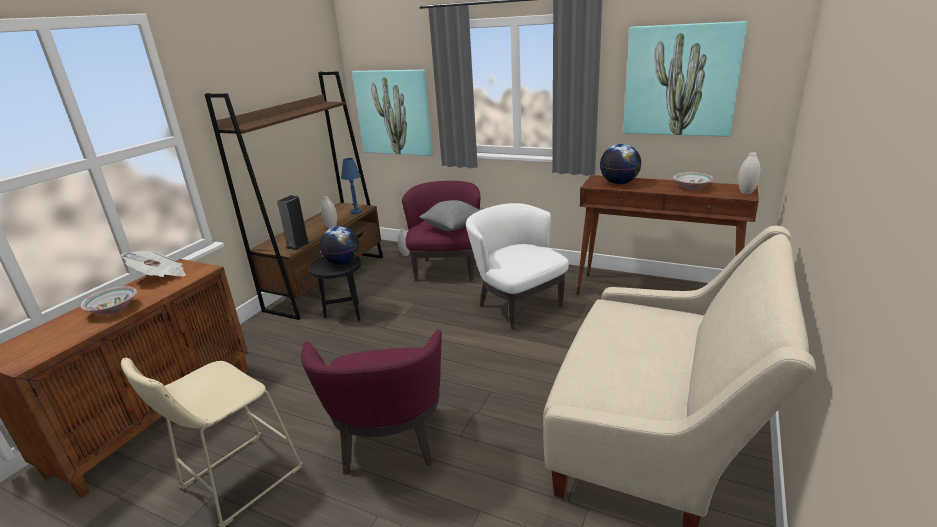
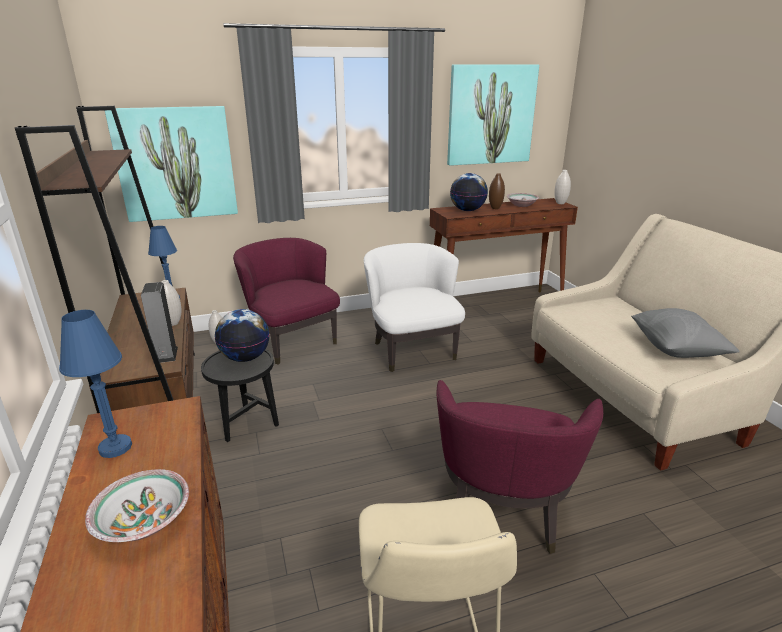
camera: 45 degrees left, 0 degrees up
newspaper [121,251,186,277] -> blue table lamp [59,310,132,458]
purple armchair [301,329,442,475] -> purple armchair turned 60 degrees clockwise [437,380,603,554]
grey pillow [420,200,480,231] -> grey pillow moved to [631,308,740,358]
white armchair [466,203,569,330] -> white armchair turned 60 degrees clockwise [364,243,465,372]
none -> brown vase [489,173,505,209]

